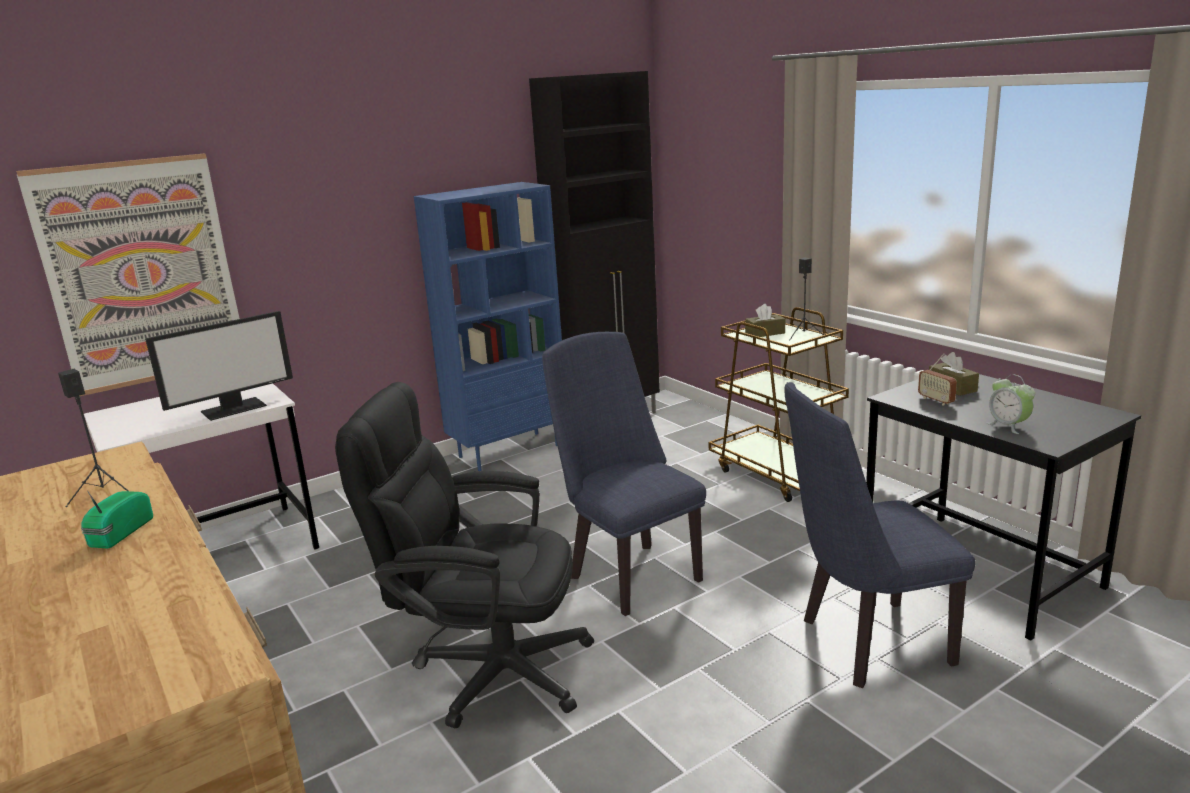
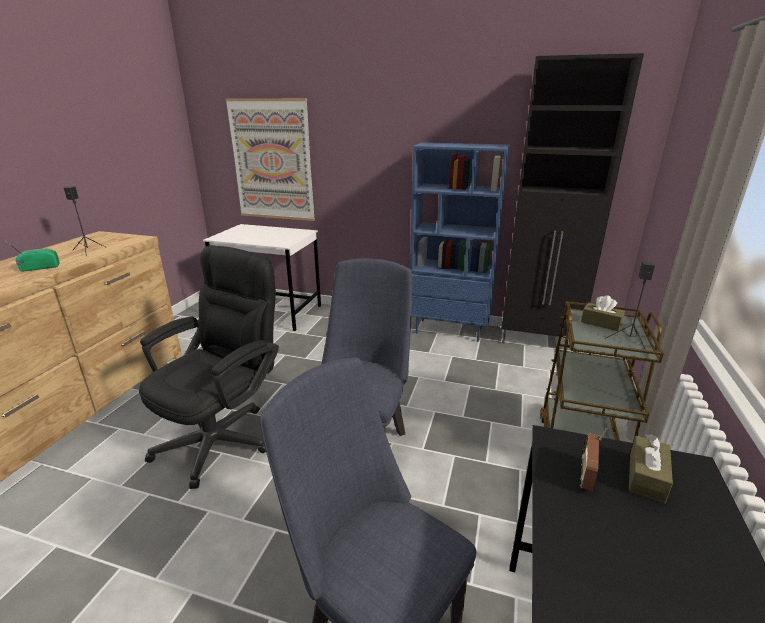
camera: 50 degrees right, 5 degrees up
monitor [145,311,293,421] -> none
black office chair [335,382,594,728] -> black office chair turned 60 degrees clockwise [139,245,279,489]
alarm clock [987,374,1035,434] -> none

